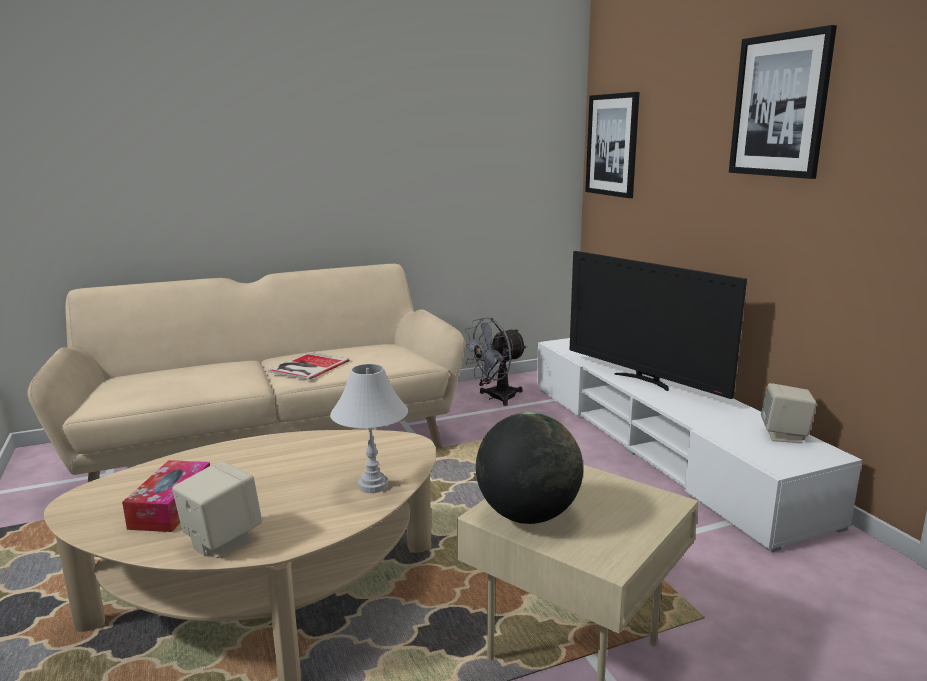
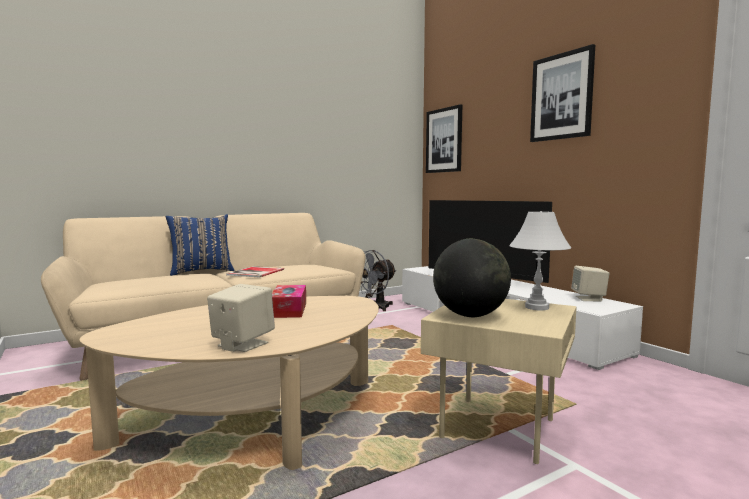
camera: 10 degrees left, 10 degrees down
tissue box [122,460,210,532] -> tissue box moved to [272,285,306,318]
white table lamp [330,364,408,493] -> white table lamp moved to [509,211,571,310]
none -> blue pillow [166,214,234,276]

